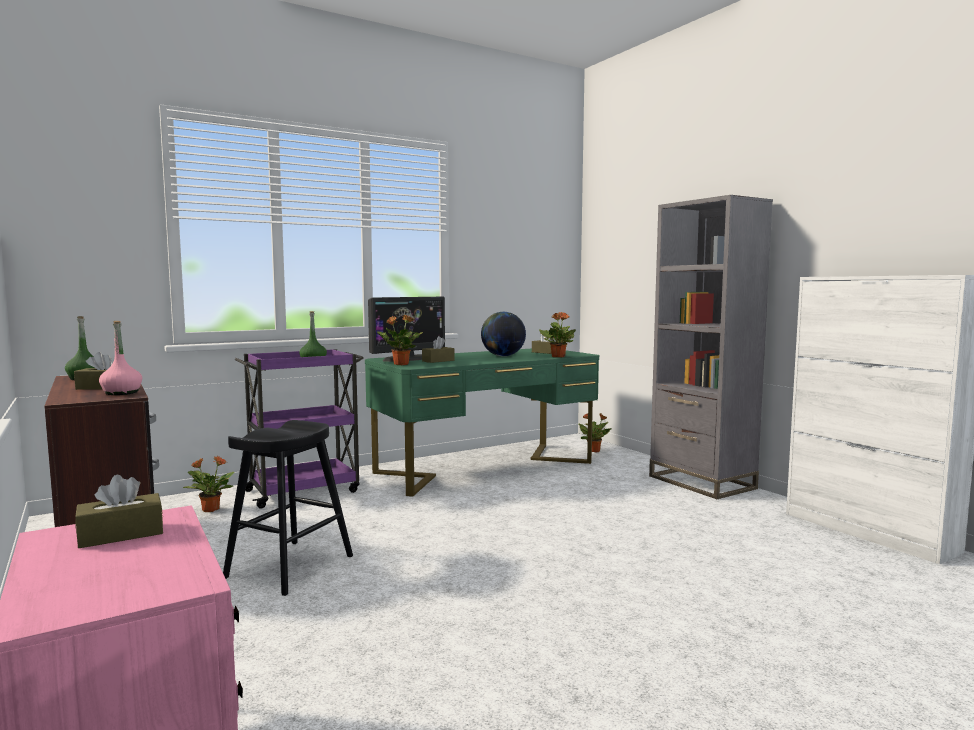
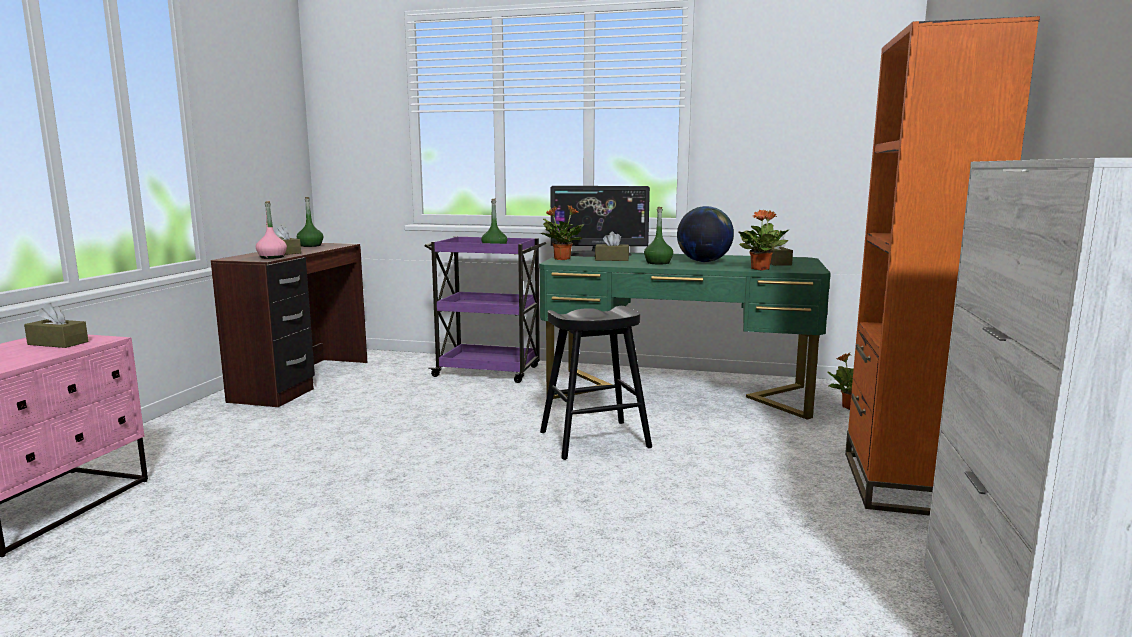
camera: 45 degrees right, 5 degrees up
potted plant [183,456,234,512] -> none
black stool [223,420,353,596] -> black stool moved to [540,306,652,460]
grey bookcase [649,195,773,499] -> orange bookcase [845,16,1040,516]
none -> green bottle [644,207,673,265]

